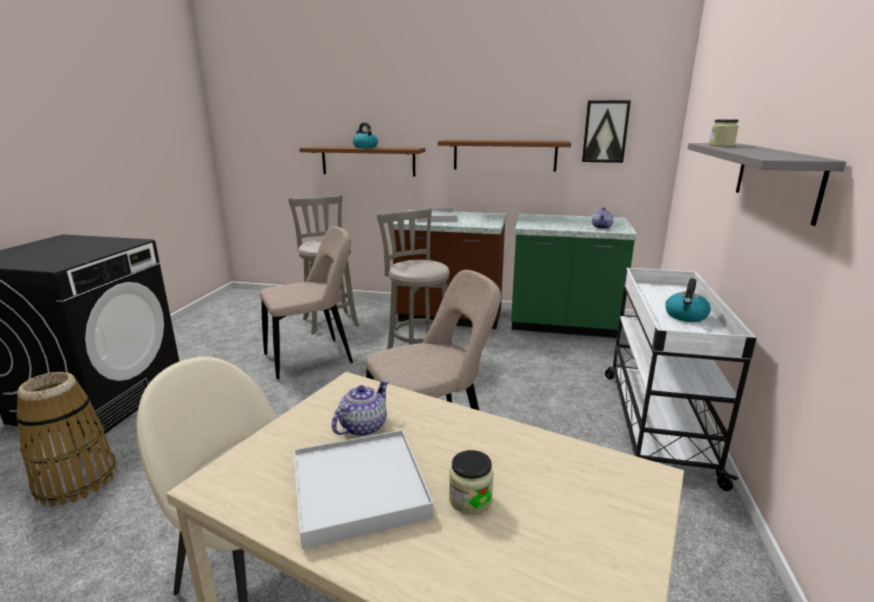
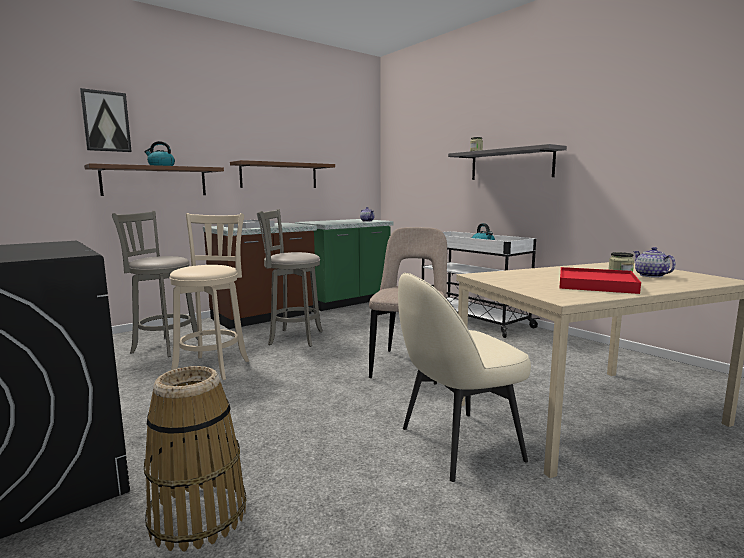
camera: 50 degrees left, 10 degrees down
beige chair [260,226,353,379] -> beige stool [169,213,249,380]
white tray [294,430,434,550] -> red tray [559,267,641,294]
teapot [332,380,389,436] -> teapot moved to [633,247,676,278]
picture [582,100,631,163] -> picture moved to [80,88,132,152]

